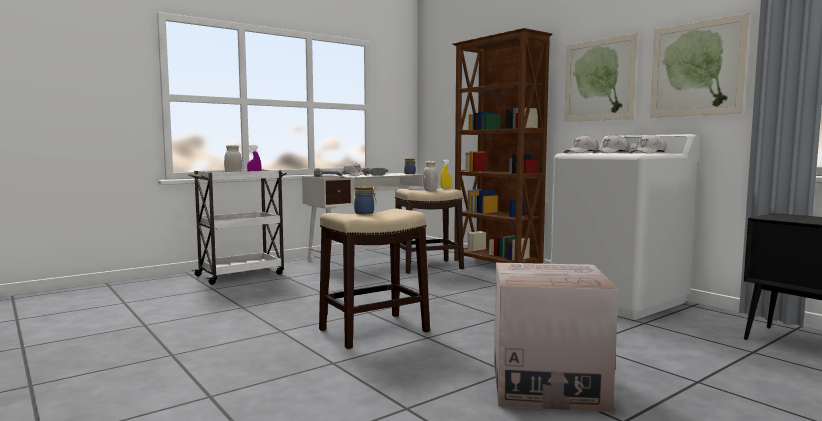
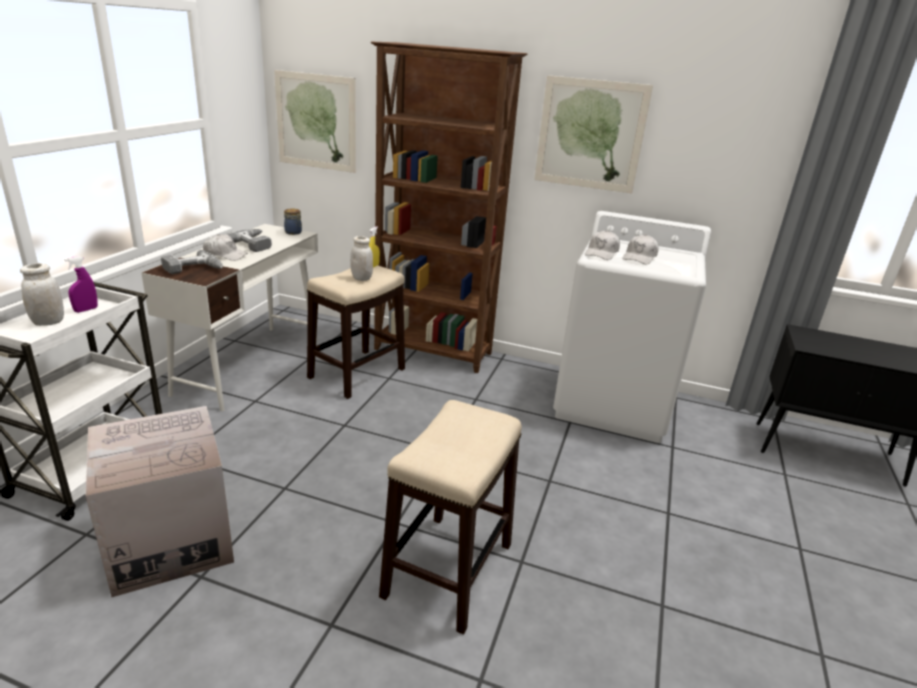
camera: 35 degrees left, 20 degrees up
jar [354,186,376,214] -> none
cardboard box [494,263,619,413] -> cardboard box moved to [86,406,234,597]
white cap [630,134,666,154] -> none
picture [650,13,750,117] -> picture moved to [274,70,356,173]

